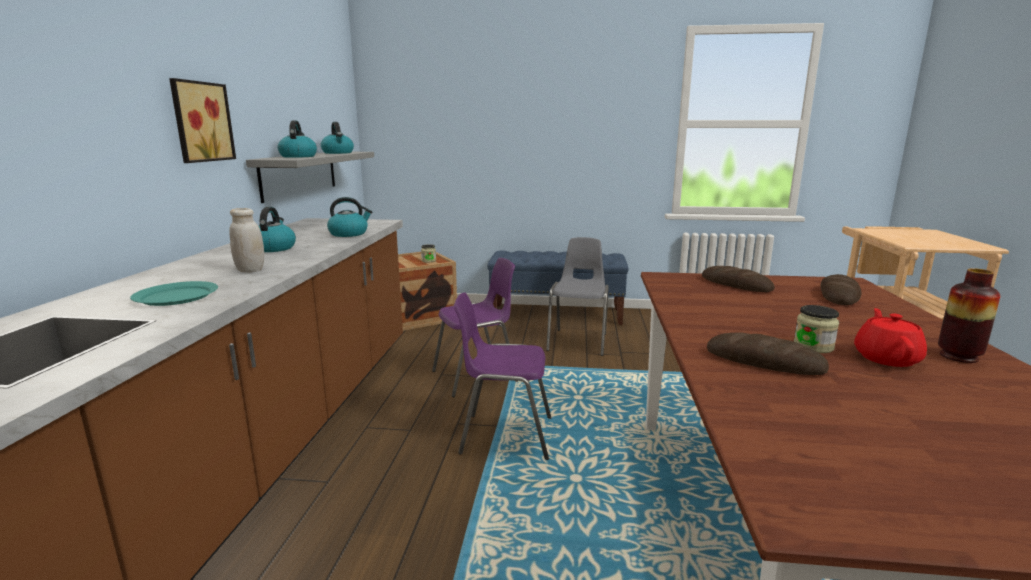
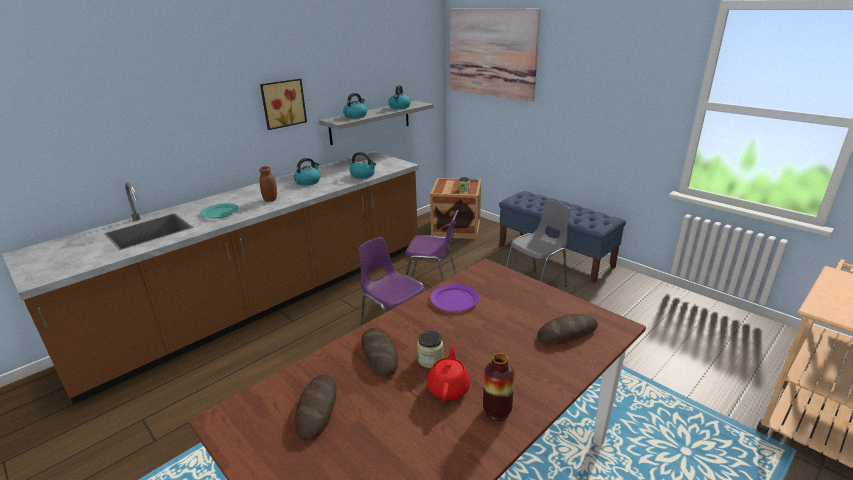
camera: 40 degrees right, 10 degrees up
white jar [229,208,264,273] -> brown jar [259,166,277,202]
bread [702,266,775,292] -> bread moved to [294,375,337,441]
red teapot [854,308,927,367] -> red teapot turned 45 degrees counterclockwise [427,345,470,401]
none -> purple plate [430,284,480,311]
none -> picture [450,8,541,101]

